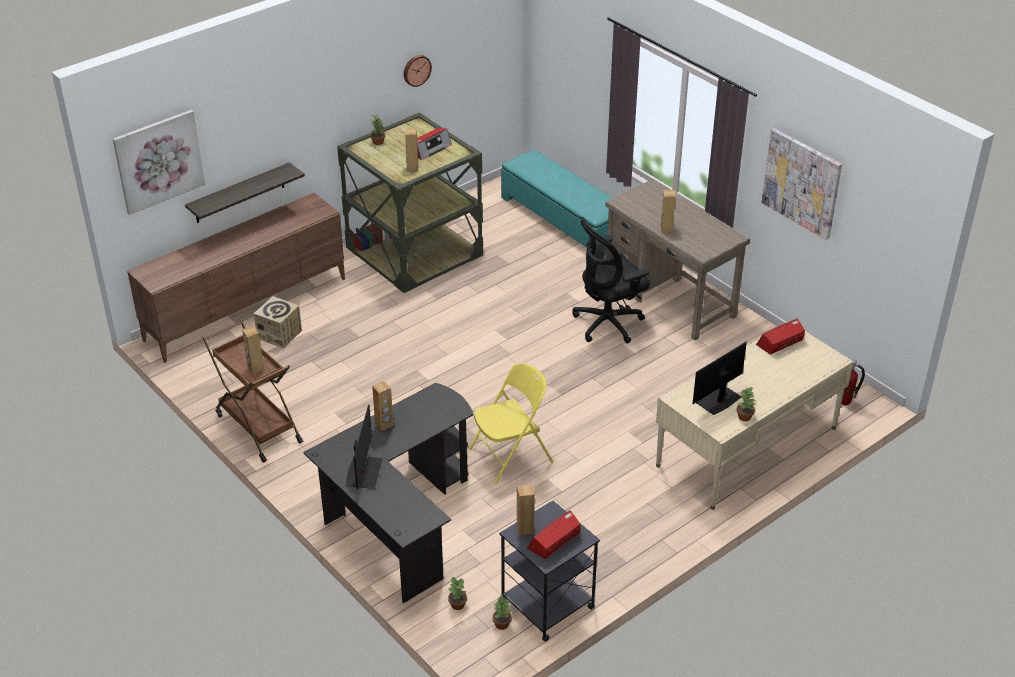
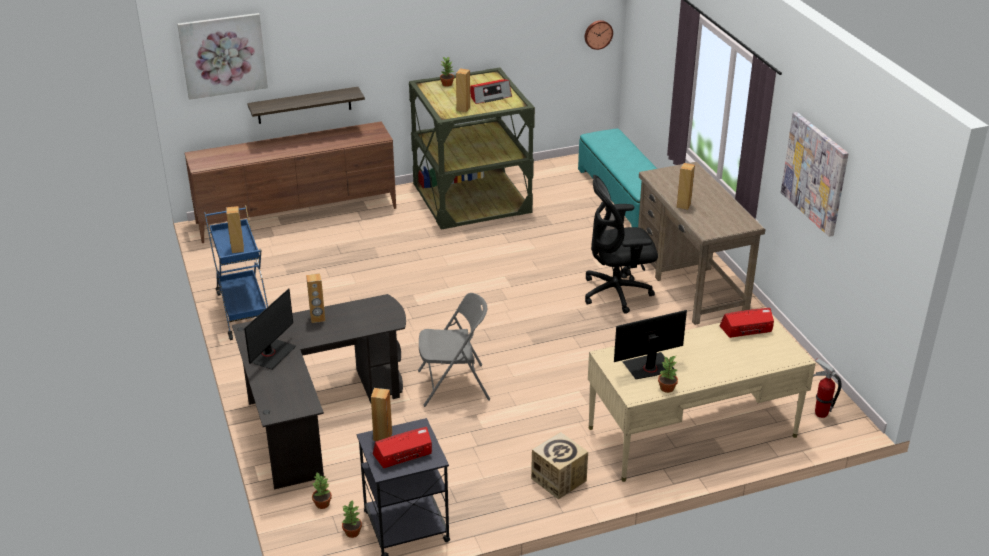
camera: 20 degrees right, 5 degrees down
brown cart [202,319,304,463] -> blue cart [204,205,268,340]
cardboard box [253,296,302,348] -> cardboard box moved to [531,432,588,500]
wall clock [404,55,432,87] -> wall clock moved to [585,20,613,50]
yellow chair [469,363,553,484] -> grey chair [418,293,490,407]

